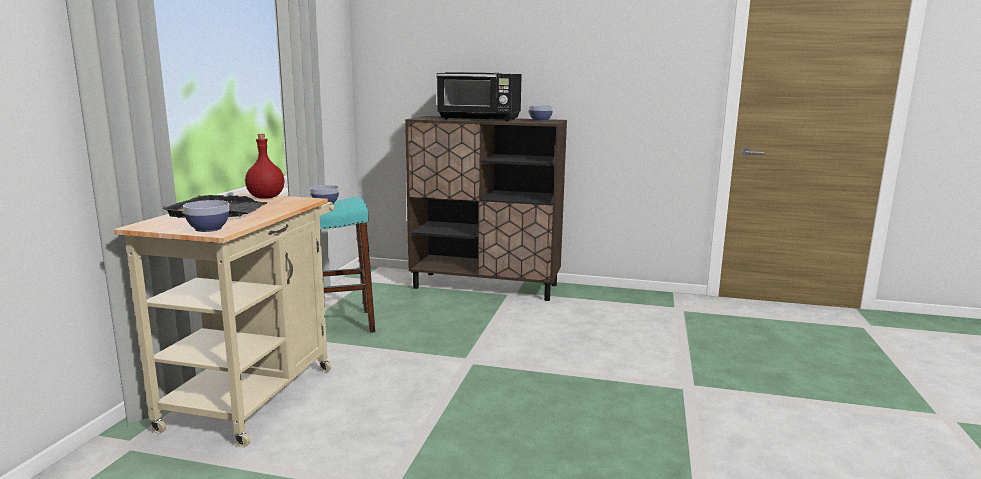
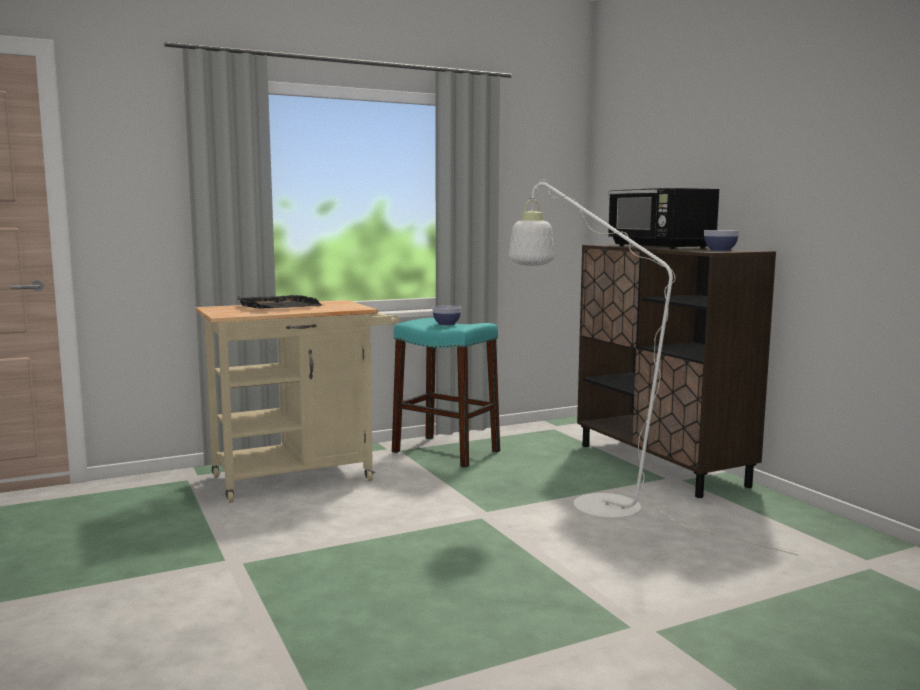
camera: 50 degrees right, 5 degrees down
bowl [183,200,229,232] -> none
red bottle [245,134,284,199] -> none
none -> white floor lamp [509,179,798,555]

